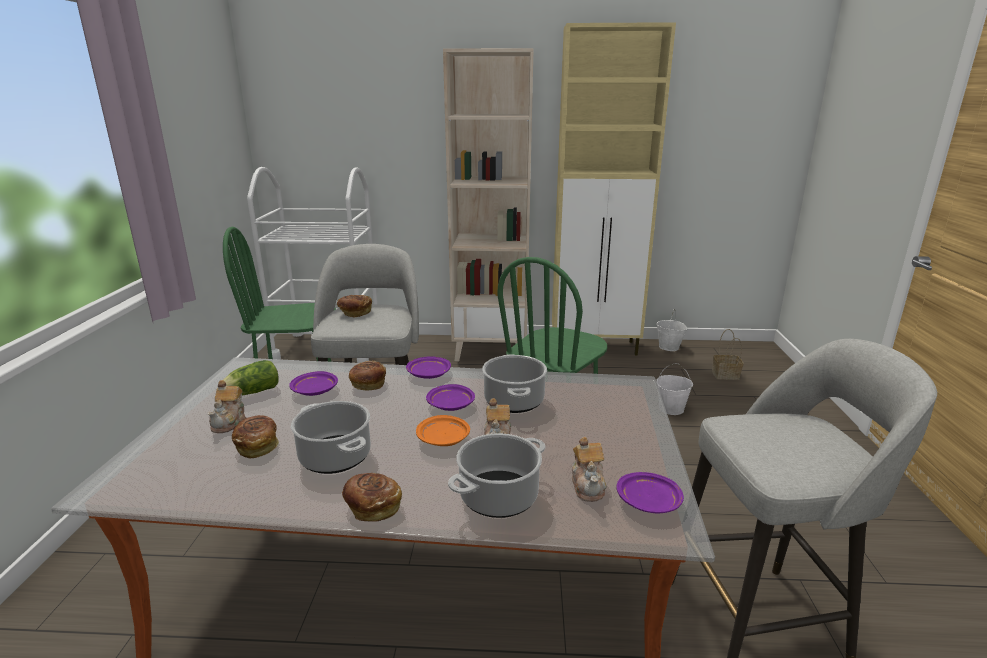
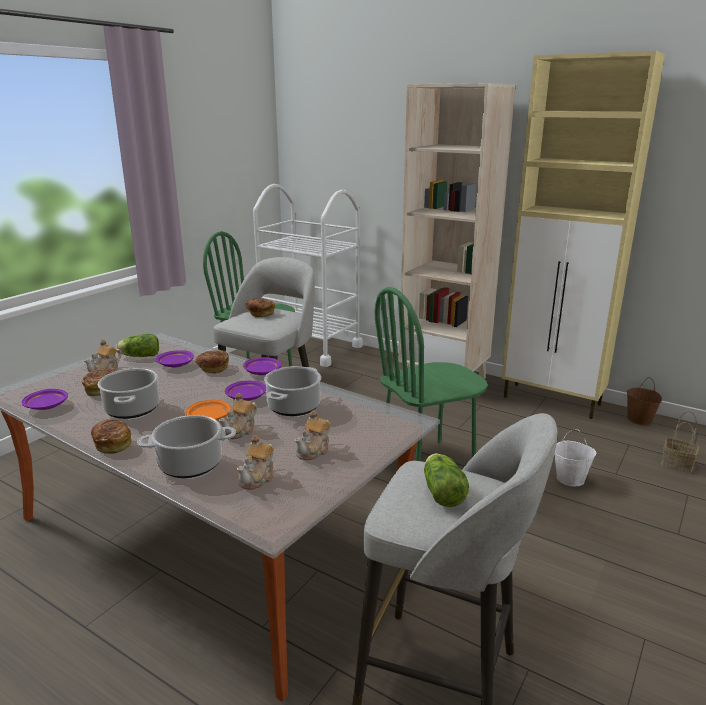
camera: 30 degrees right, 0 degrees up
purple plate [616,472,684,513] -> purple plate moved to [21,389,68,410]
white bucket [657,309,687,351] -> brown bucket [627,377,662,425]
none -> teapot [295,411,330,460]
none -> lettuce [424,453,469,507]

